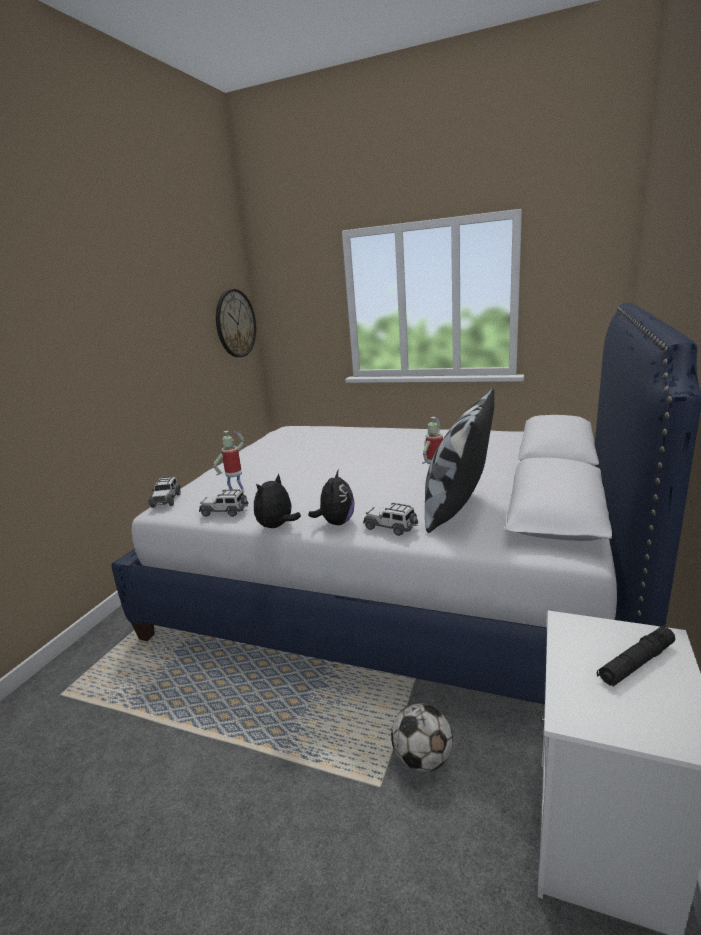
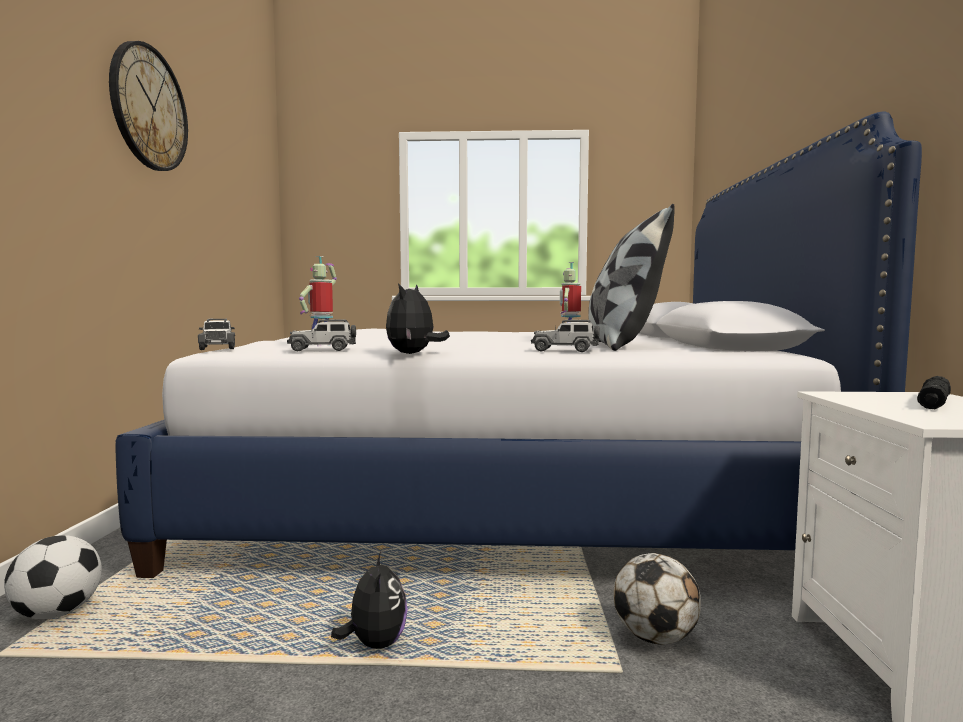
camera: 20 degrees left, 15 degrees down
wall clock [216,289,256,357] -> wall clock moved to [109,41,188,171]
plush toy [308,470,354,525] -> plush toy moved to [331,552,408,649]
none -> football [4,535,102,619]

